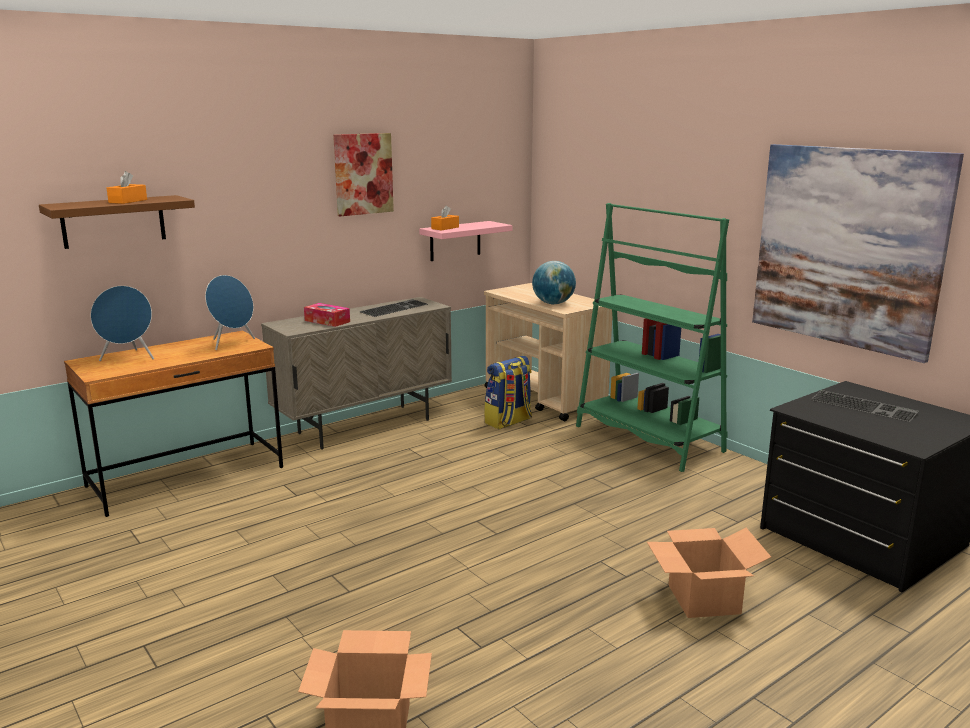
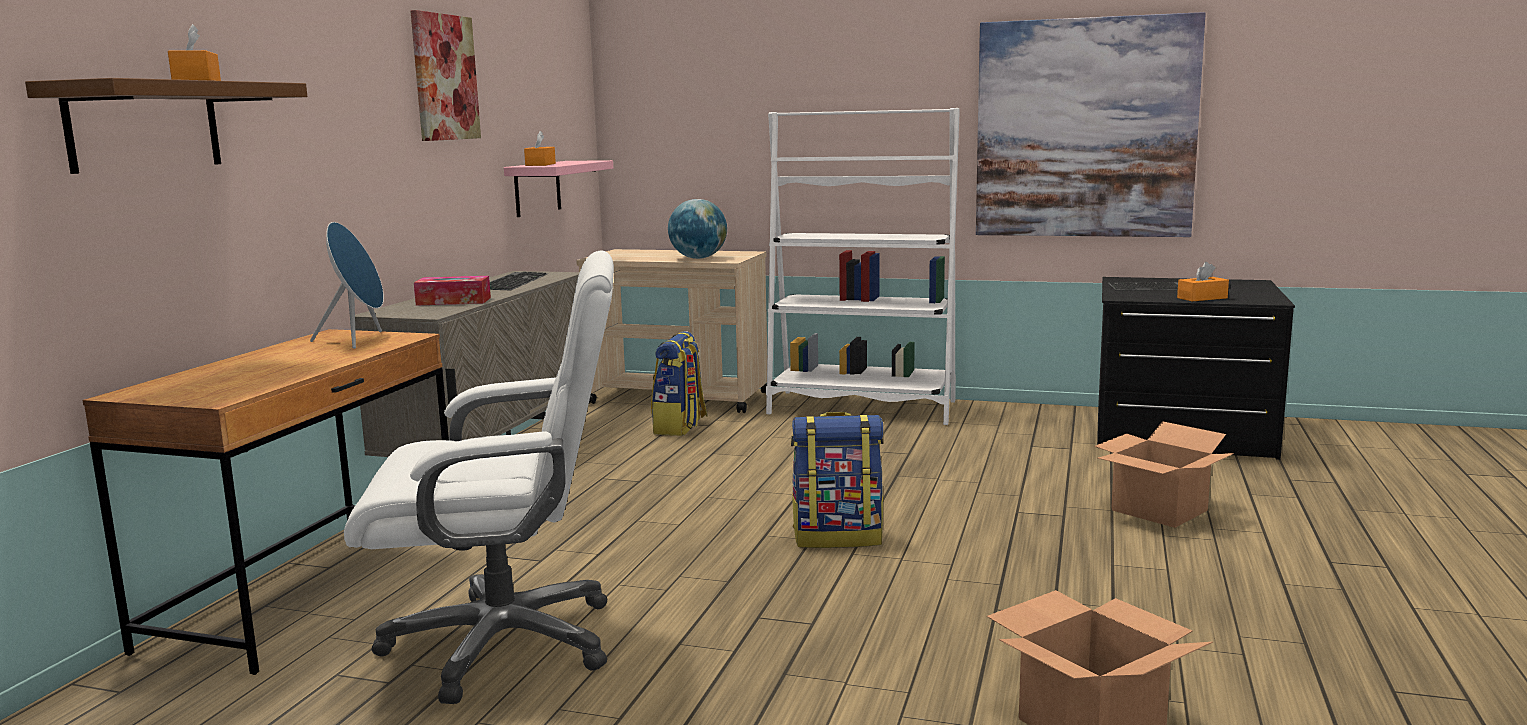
camera: 35 degrees left, 5 degrees down
blue speaker [91,286,154,361] -> none
green bookcase [576,203,729,472] -> white bookcase [766,108,960,425]
none -> white office chair [344,250,614,704]
none -> backpack [791,412,883,548]
none -> orange tissue box [1177,262,1229,301]

